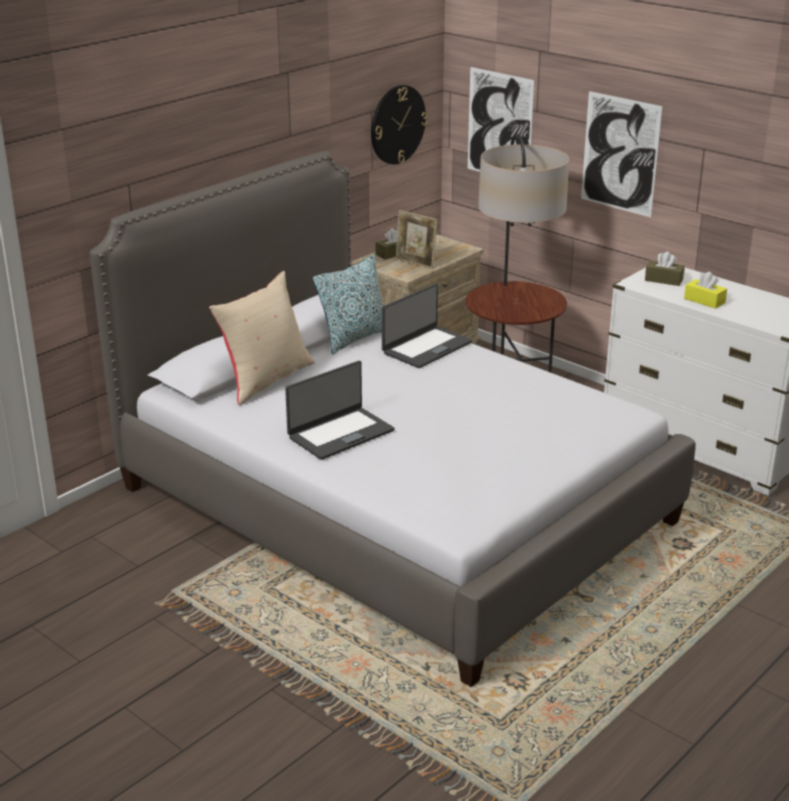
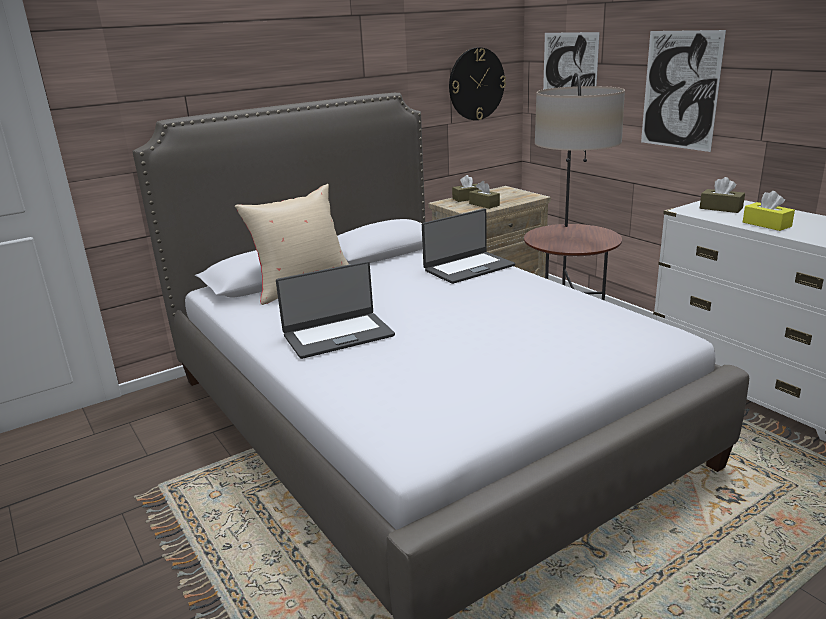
camera: 15 degrees right, 5 degrees down
pillow [313,254,384,354] -> none
picture frame [396,210,437,269] -> brown tissue box [469,181,500,209]

